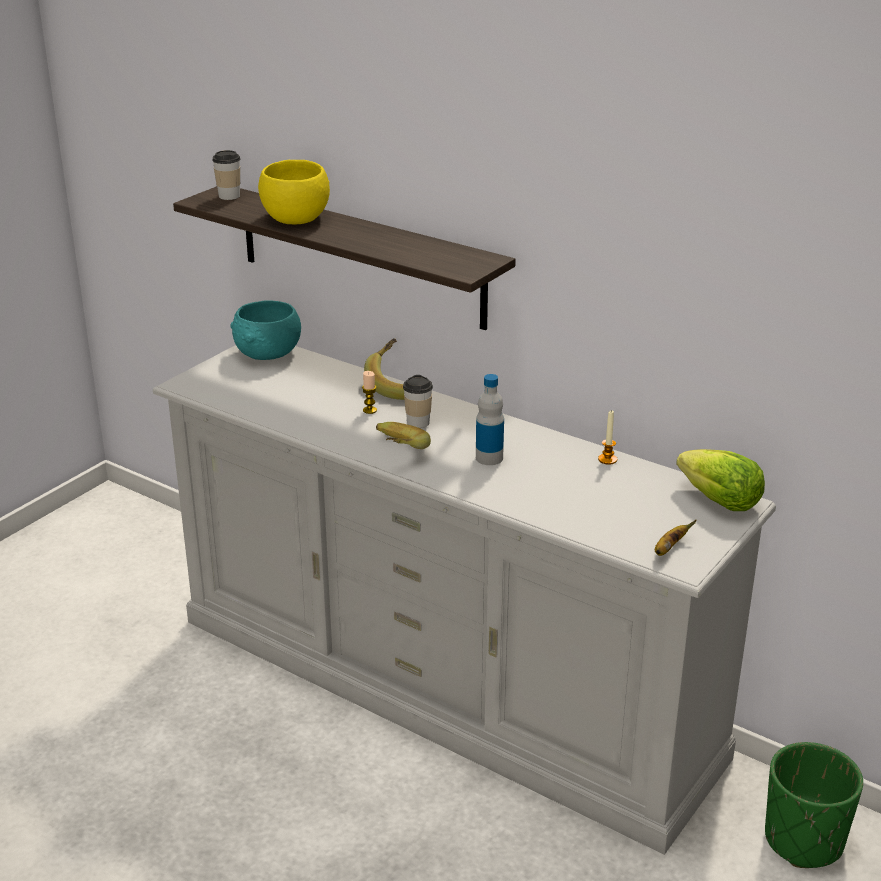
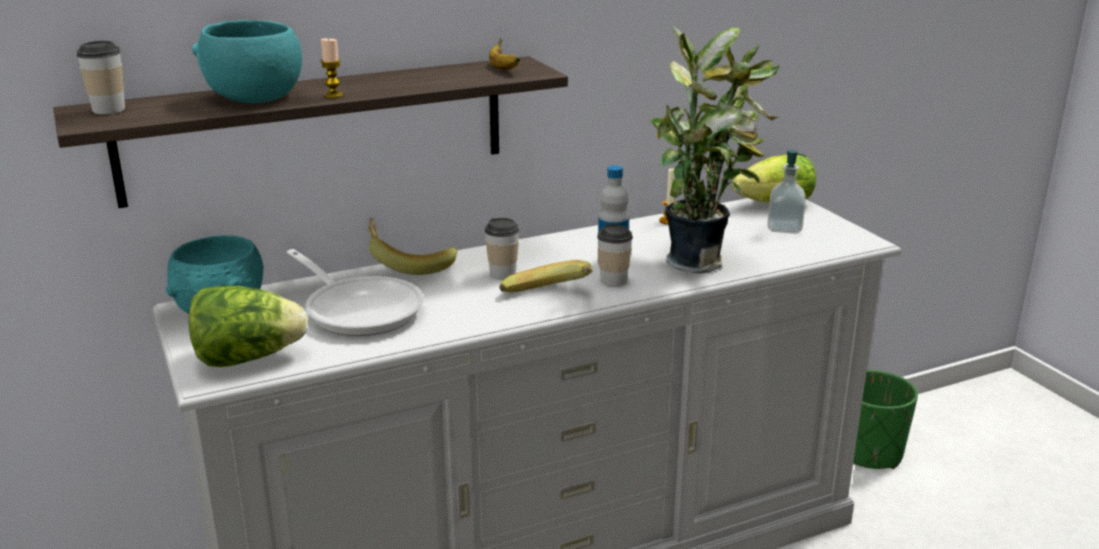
camera: 60 degrees left, 5 degrees down
yellow bowl [258,160,330,224] -> turquoise bowl [192,20,302,103]
candle [362,371,377,414] -> candle moved to [321,38,343,98]
banana [655,520,697,556] -> banana moved to [489,38,520,69]
none -> lettuce [189,285,308,367]
none -> frying pan [286,249,424,336]
none -> cup [597,224,633,287]
none -> potted plant [649,23,780,273]
none -> soap dispenser [767,150,806,234]

